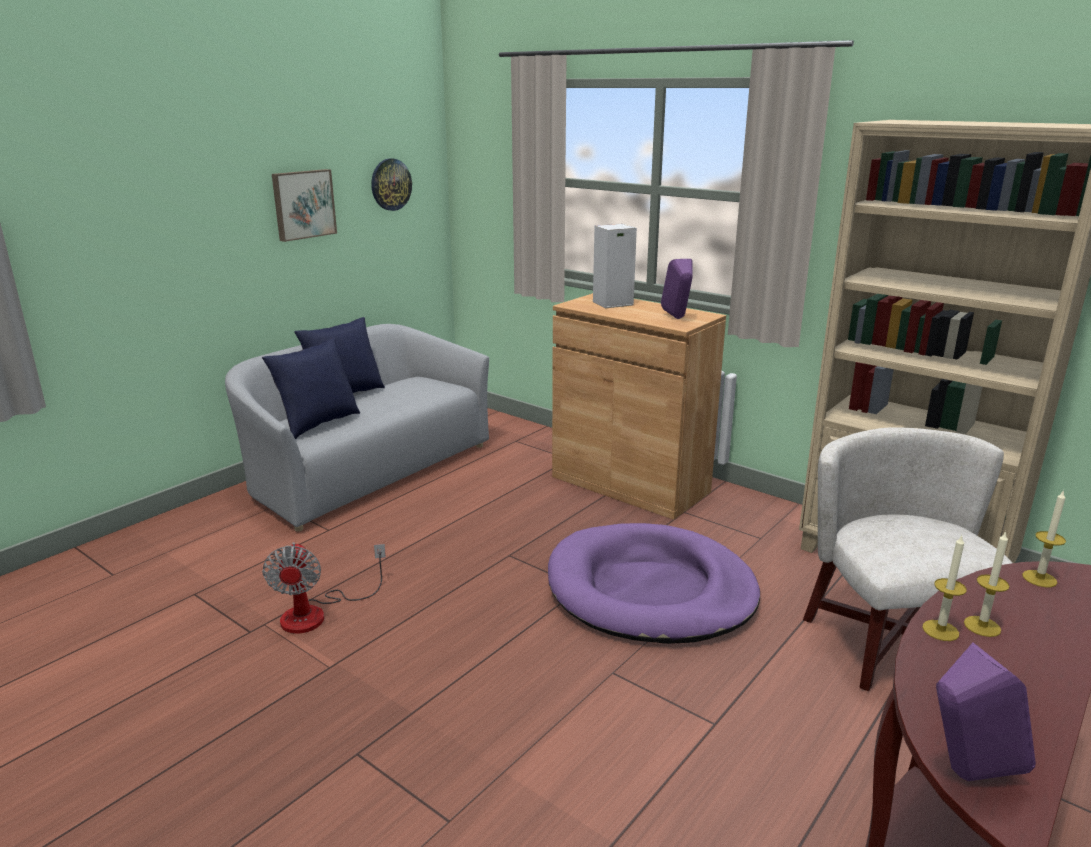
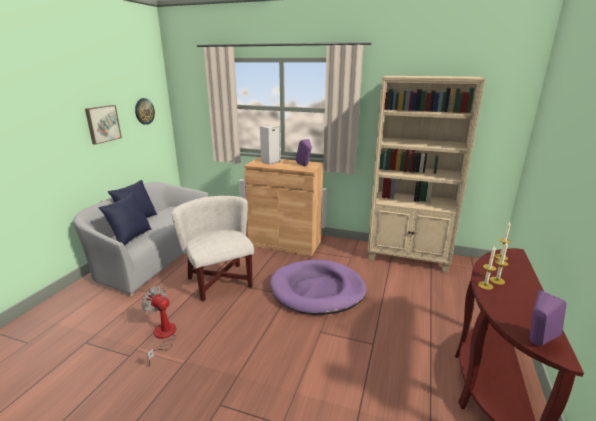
camera: 20 degrees left, 0 degrees up
fan [262,542,386,634] -> fan turned 150 degrees clockwise [142,286,176,366]
white armchair [803,427,1013,691] -> white armchair moved to [172,196,254,301]

